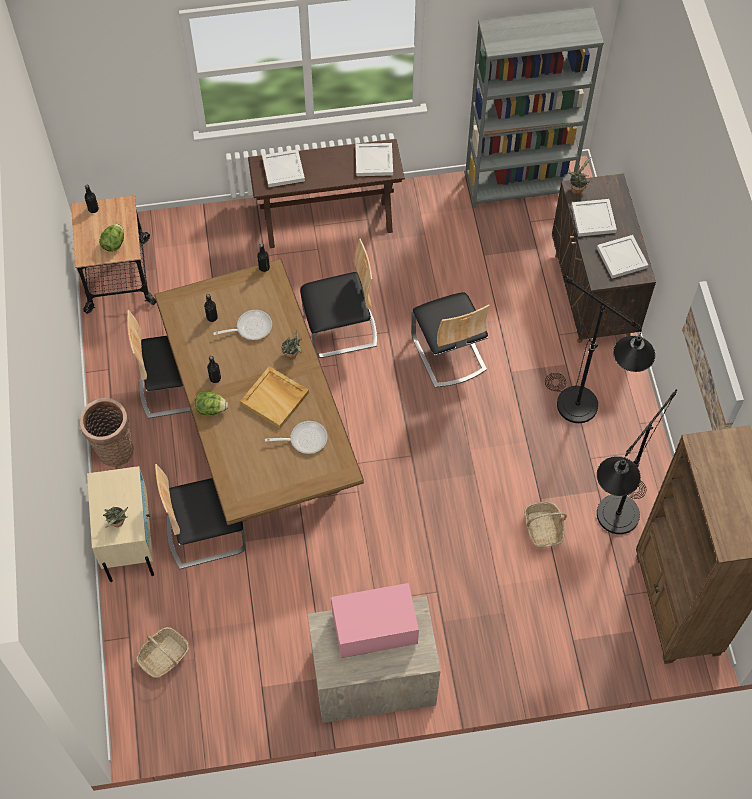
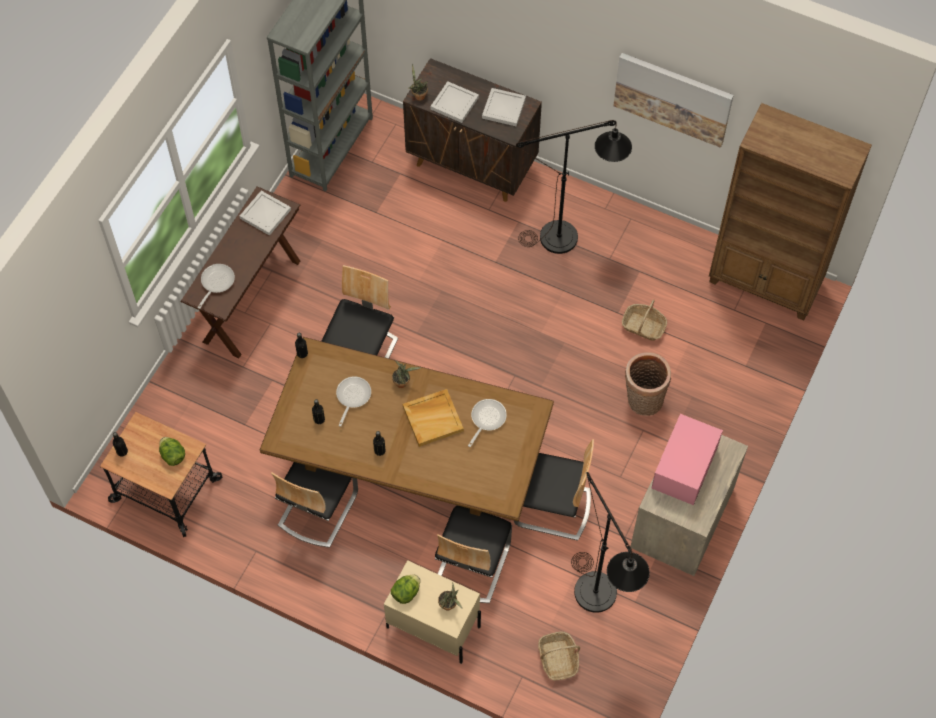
camera: 55 degrees left, 0 degrees up
basket [80,398,134,467] -> basket moved to [625,352,671,416]
lettuce [195,391,228,416] -> lettuce moved to [391,574,420,604]
white tray [262,149,305,187] -> frying pan [198,264,235,309]
chair [411,292,490,388] -> chair moved to [514,439,594,541]
black floor lamp [597,389,677,534] -> black floor lamp moved to [571,472,650,613]

